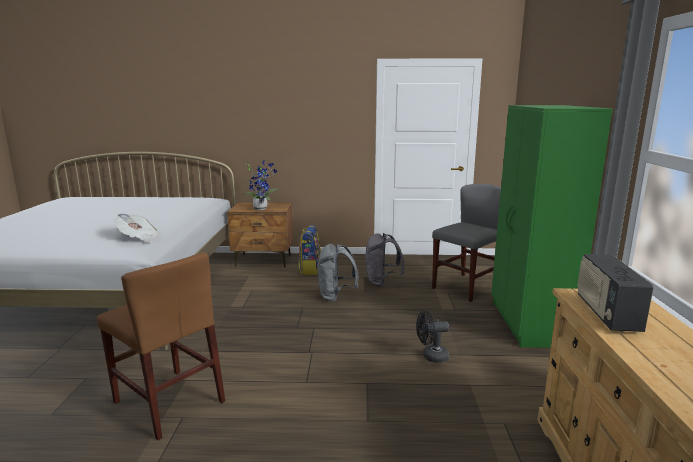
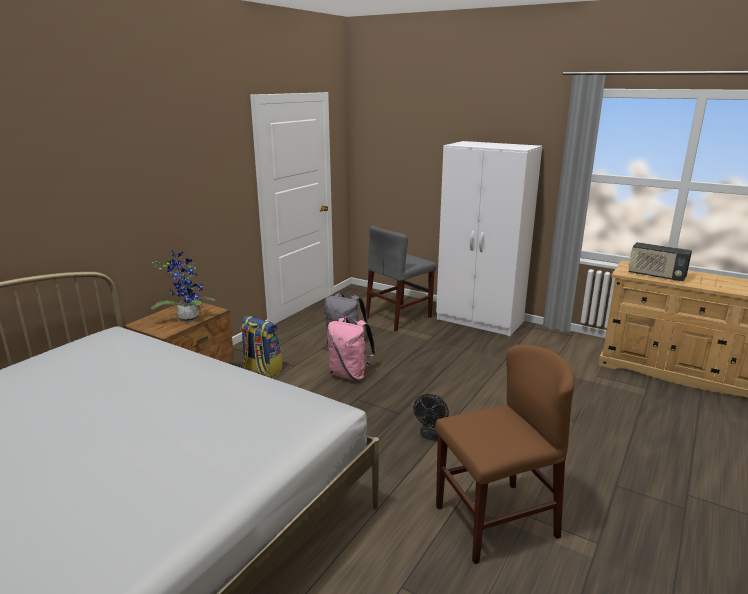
camera: 60 degrees left, 5 degrees up
newspaper [113,213,160,242] -> none
grey backpack [318,244,358,301] -> pink backpack [327,317,376,381]
black fan [416,311,449,363] -> black fan moved to [414,394,449,441]
grey chair [432,184,501,302] -> grey chair turned 120 degrees counterclockwise [366,226,436,331]
green wardrobe [491,105,612,348] -> white wardrobe [436,141,542,336]

